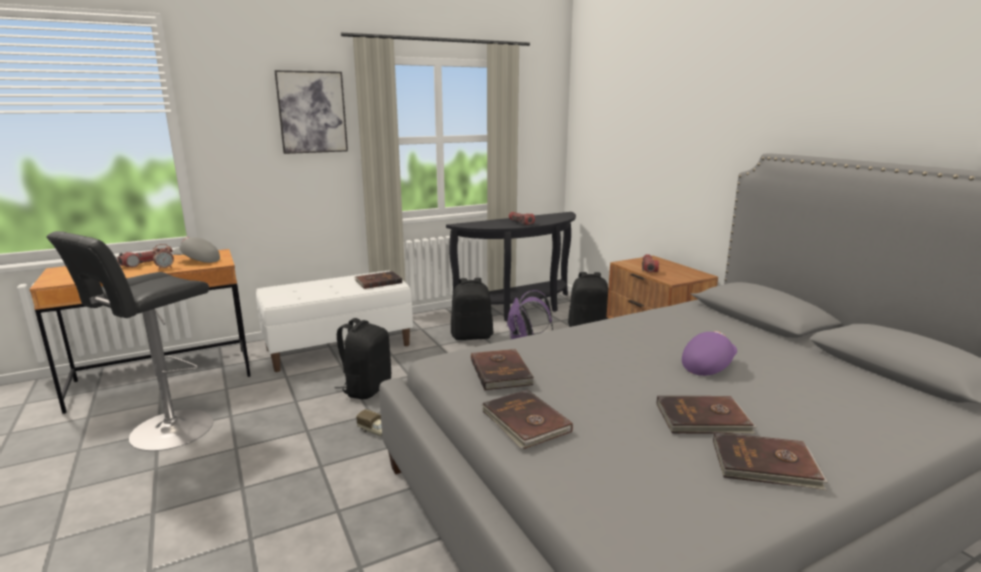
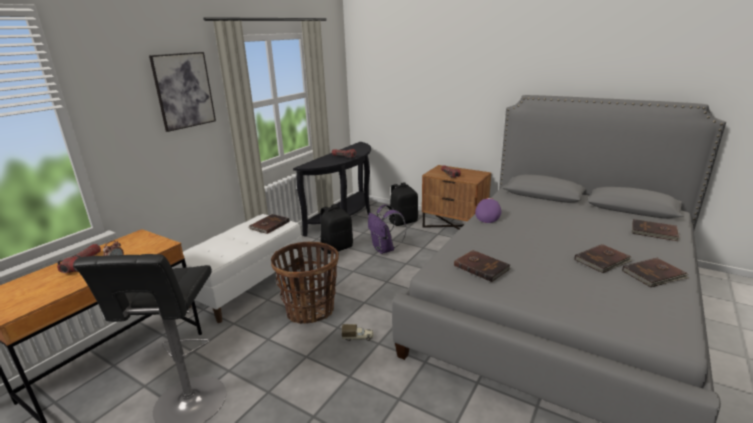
camera: 30 degrees left, 5 degrees up
grey cap [172,237,220,263] -> none
black backpack [335,318,391,399] -> basket [271,242,339,324]
brown book [482,390,573,449] -> brown book moved to [632,219,680,241]
purple cap [682,331,737,376] -> purple cap moved to [475,198,501,223]

